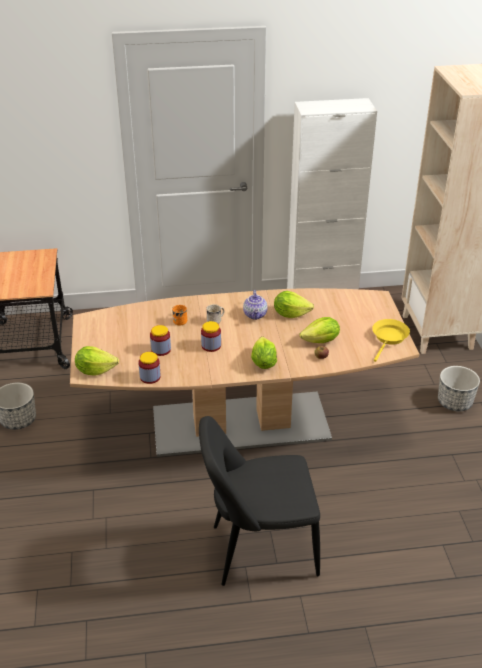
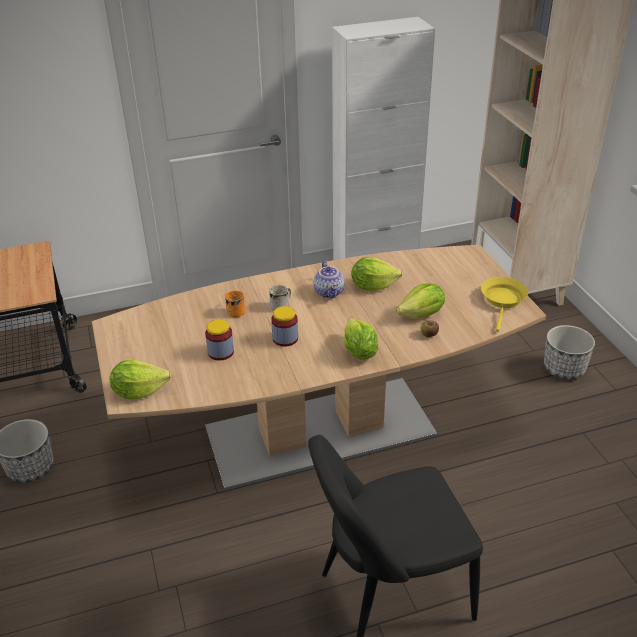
camera: 10 degrees left, 0 degrees up
jar [138,352,161,384] -> none

